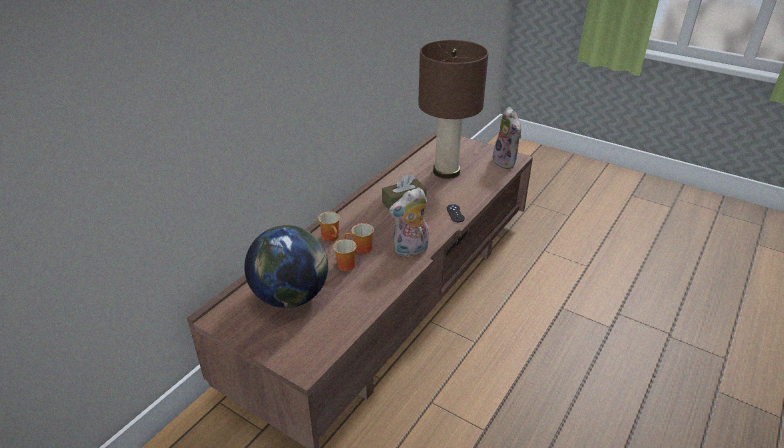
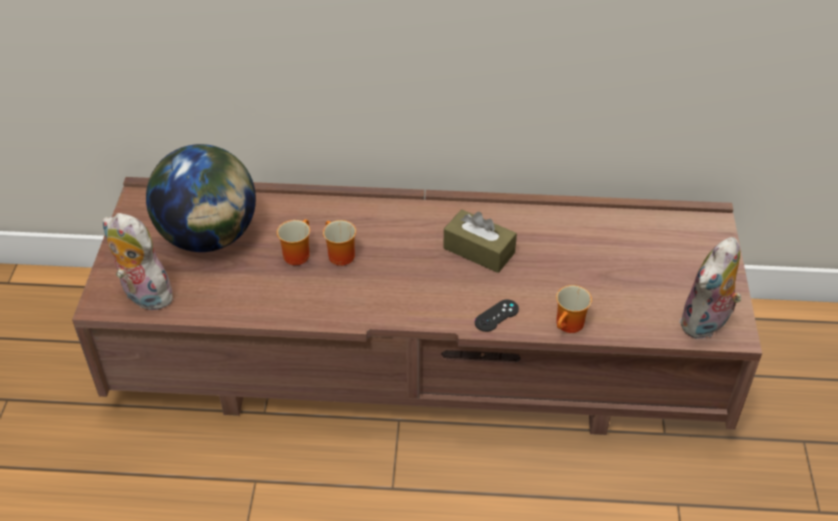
camera: 60 degrees right, 10 degrees up
mug [318,211,340,241] -> mug moved to [556,285,592,333]
plush toy [389,187,429,257] -> plush toy moved to [102,213,173,310]
brown table lamp [418,40,488,179] -> none

